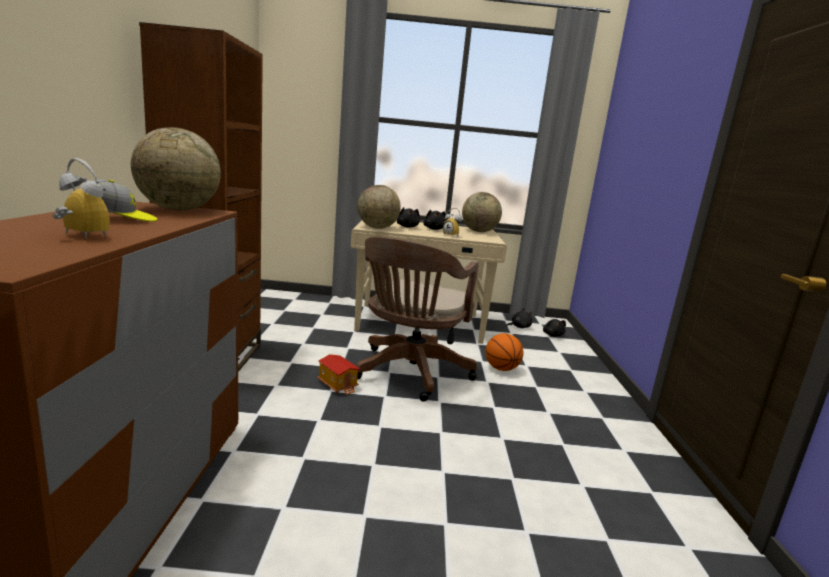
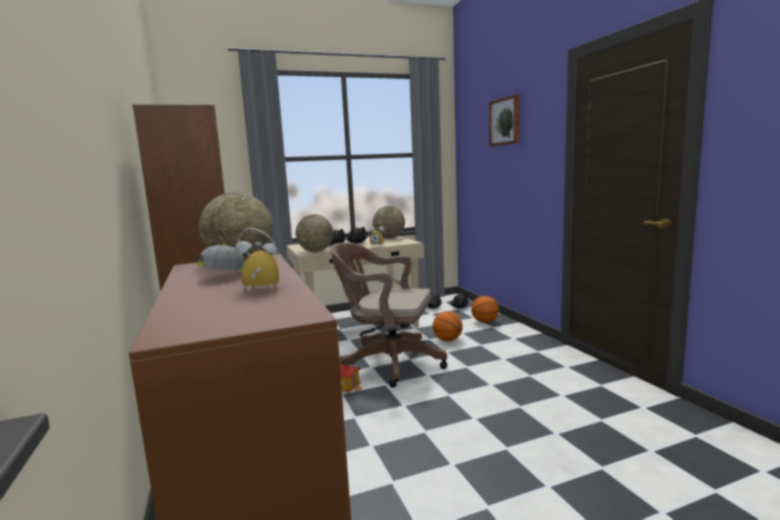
camera: 20 degrees left, 5 degrees down
brown office chair [356,237,479,402] -> brown office chair turned 105 degrees clockwise [331,243,447,388]
none -> basketball [471,296,499,323]
none -> picture [489,94,520,147]

